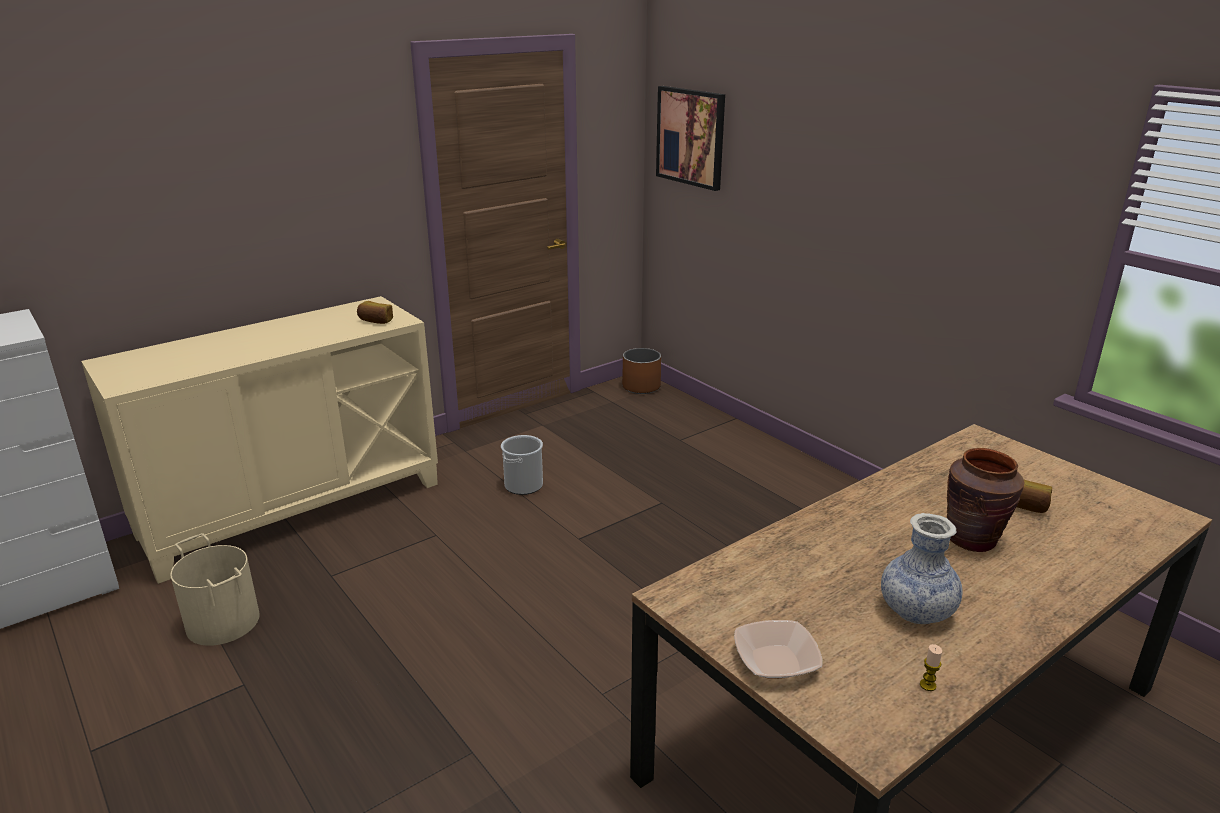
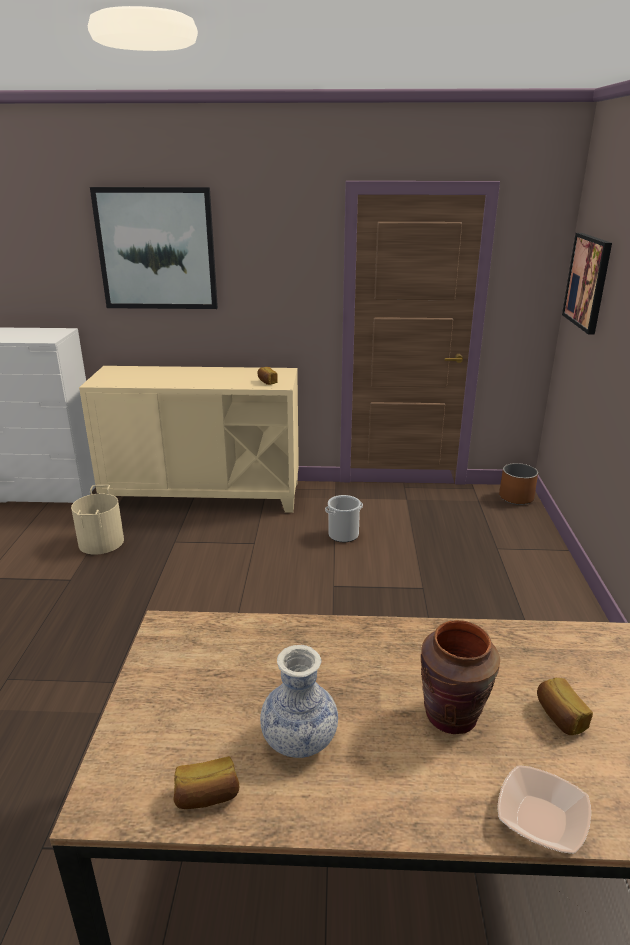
camera: 40 degrees right, 0 degrees up
bowl [734,620,822,679] -> bowl moved to [497,765,591,854]
candle [920,644,942,691] -> bread [173,756,239,809]
none -> picture [90,187,218,309]

